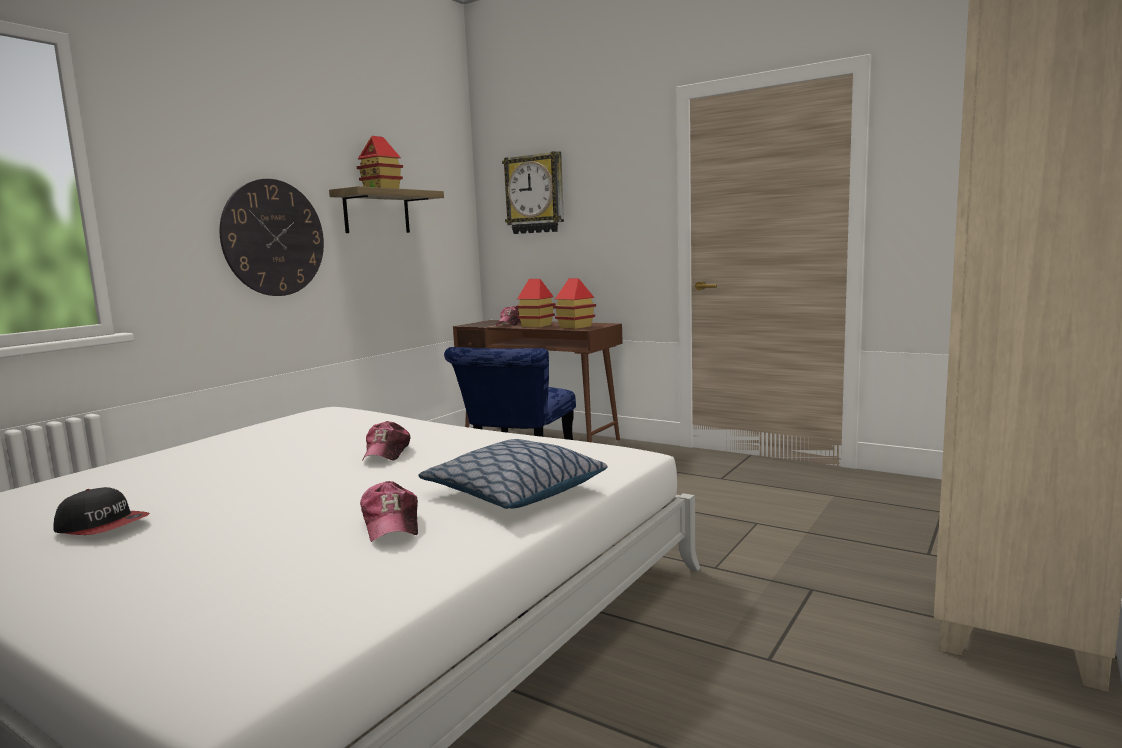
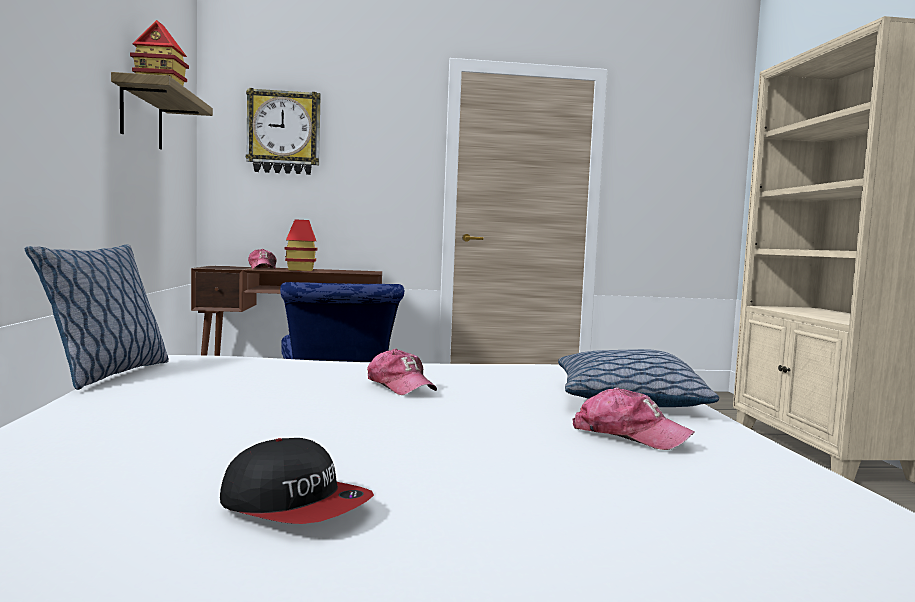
camera: 40 degrees left, 5 degrees down
cap [53,487,150,535] -> cap turned 45 degrees clockwise [220,438,374,524]
wall clock [219,179,324,296] -> none
toy house [553,278,596,329] -> none
none -> pillow [25,244,169,390]

